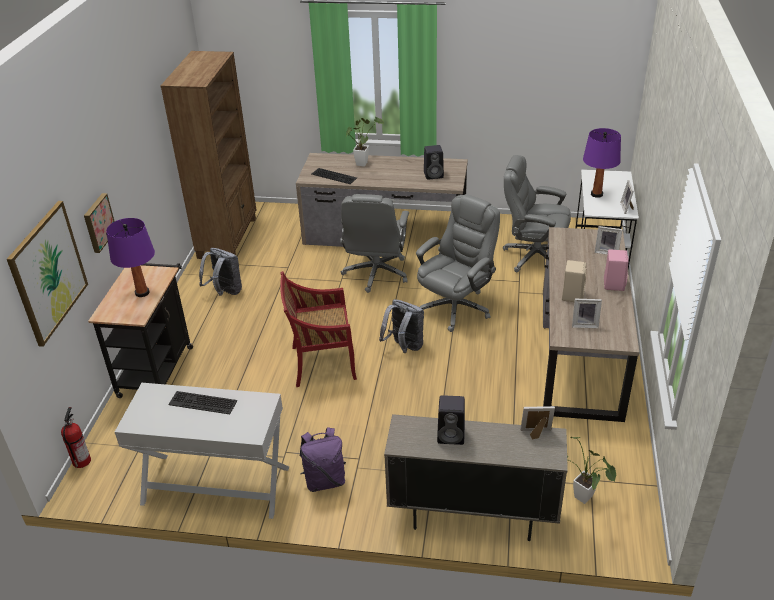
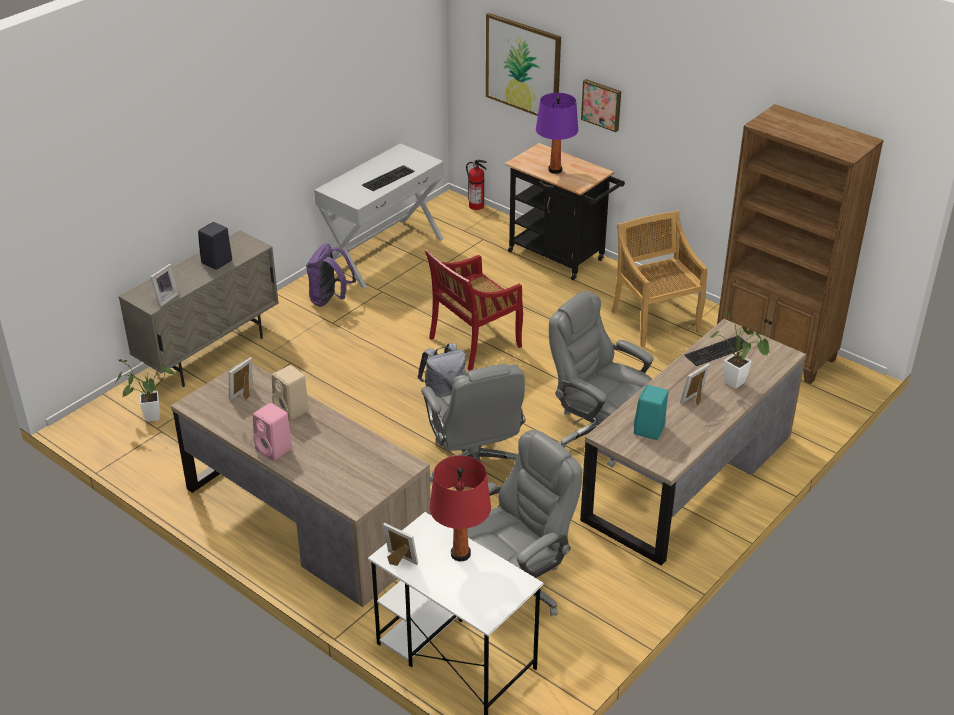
camera: 120 degrees right, 0 degrees up
grey backpack [199,248,242,296] -> beige chair [612,210,708,347]
red chair [280,271,357,387] -> red chair turned 150 degrees counterclockwise [425,249,523,371]
black speaker [424,145,444,180] -> turquoise speaker [634,385,669,440]
purple table lamp [583,128,621,198] -> red table lamp [429,455,491,561]
picture frame [595,226,623,254] -> picture frame moved to [680,363,710,405]

